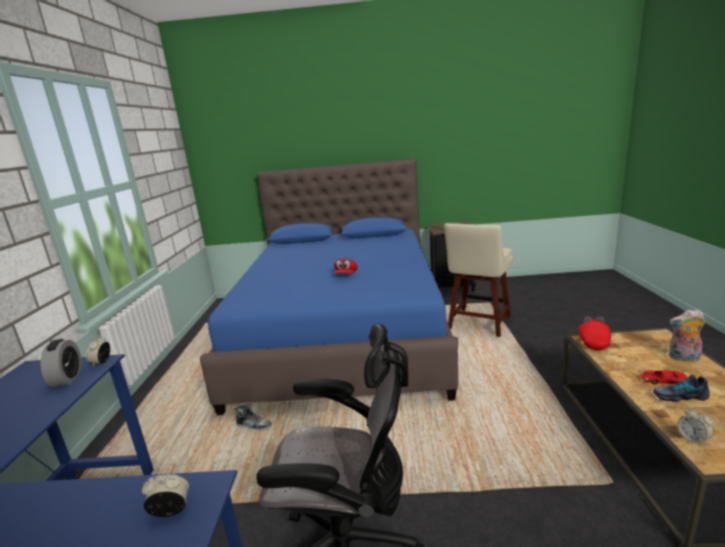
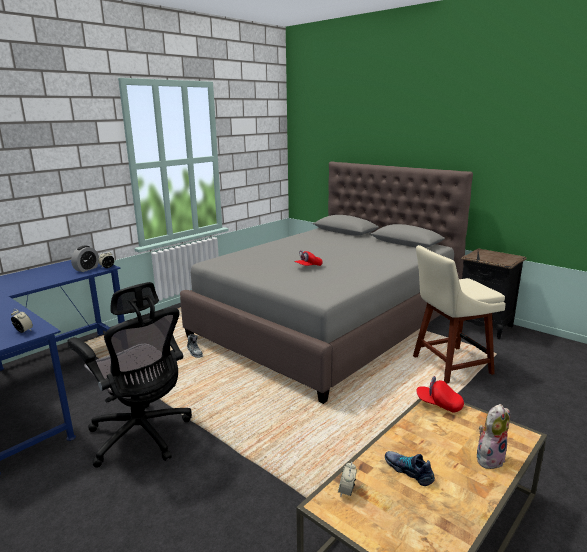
camera: 40 degrees right, 0 degrees up
blue bed [200,159,459,415] -> grey bed [180,162,473,404]
red cap [578,316,611,350] -> red cap turned 120 degrees counterclockwise [416,376,464,413]
red toy car [640,370,687,384] -> none
plush toy [669,309,705,362] -> plush toy turned 90 degrees clockwise [477,404,510,469]

